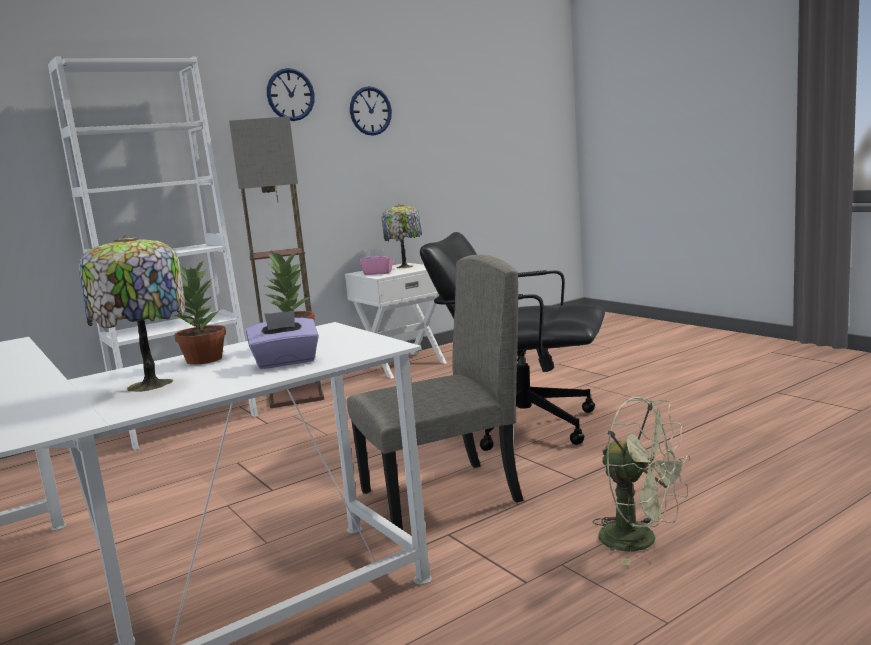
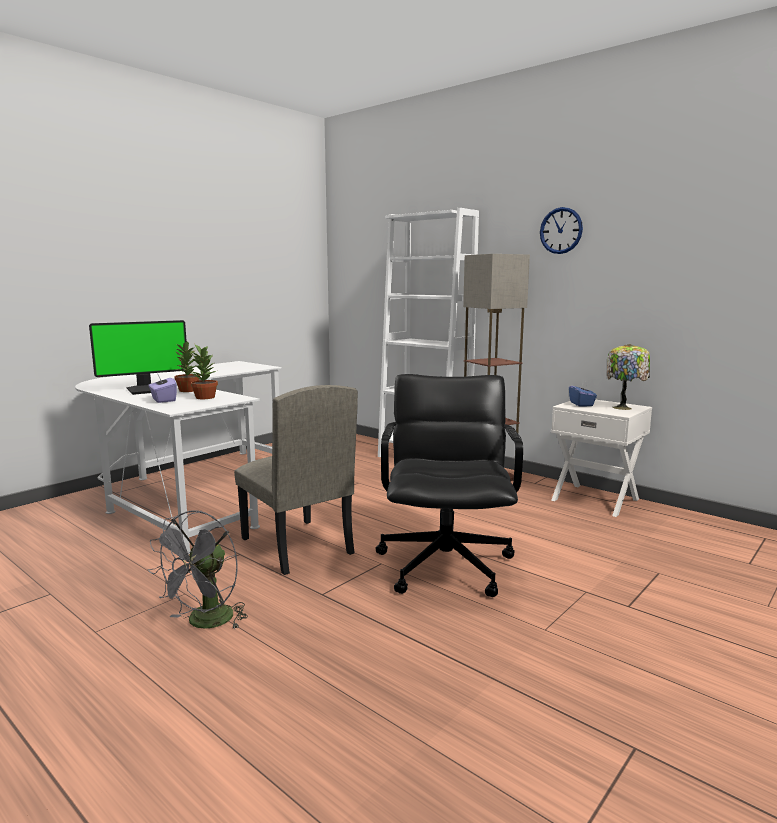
camera: 75 degrees right, 0 degrees up
table lamp [79,235,185,392] -> monitor [89,320,187,395]
wall clock [350,86,392,136] -> none
pink tissue box [359,249,394,275] -> blue tissue box [569,381,597,406]
green fan [593,397,691,565] -> grey fan [148,510,248,629]

